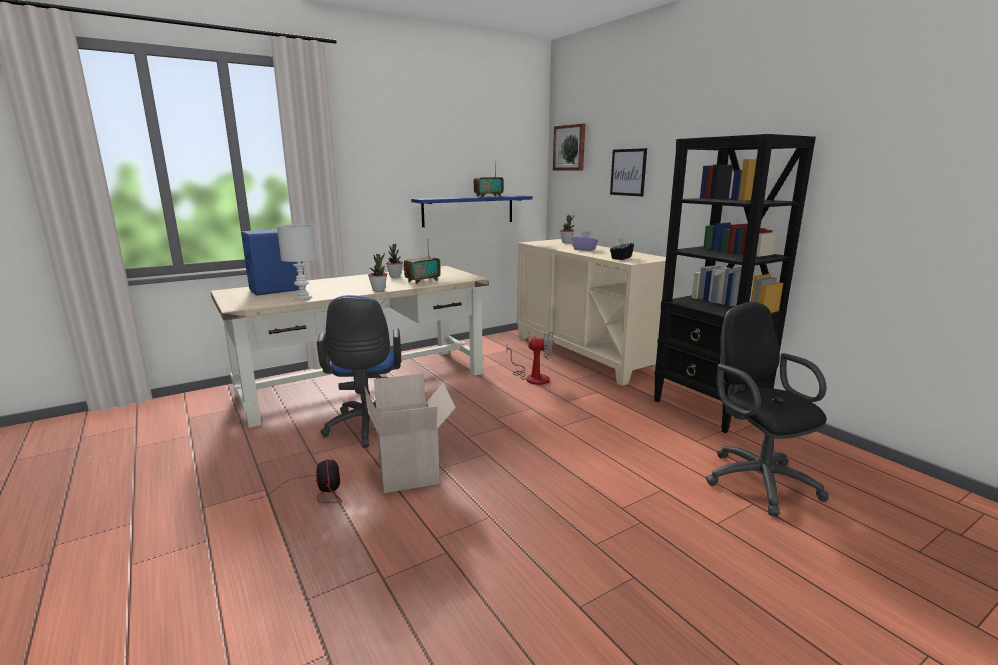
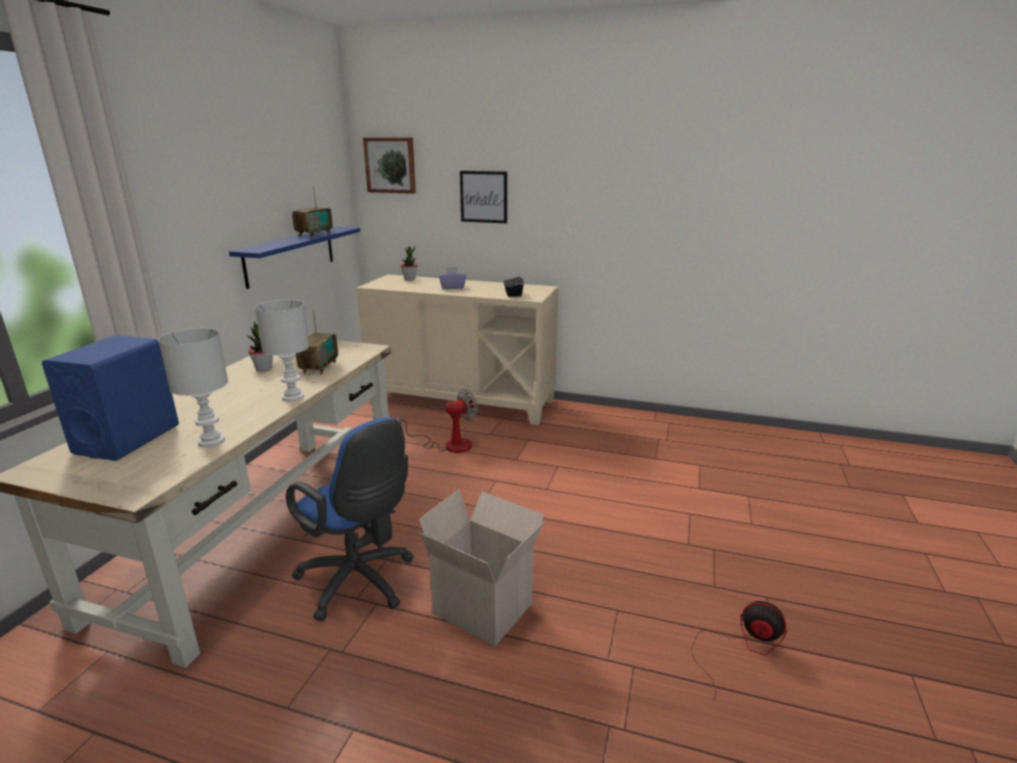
camera: 40 degrees left, 5 degrees up
fan [248,459,342,503] -> fan moved to [691,601,787,703]
potted plant [368,253,387,291] -> white table lamp [255,299,309,401]
black bookcase [654,134,816,433] -> none
black office chair [706,302,829,516] -> none

